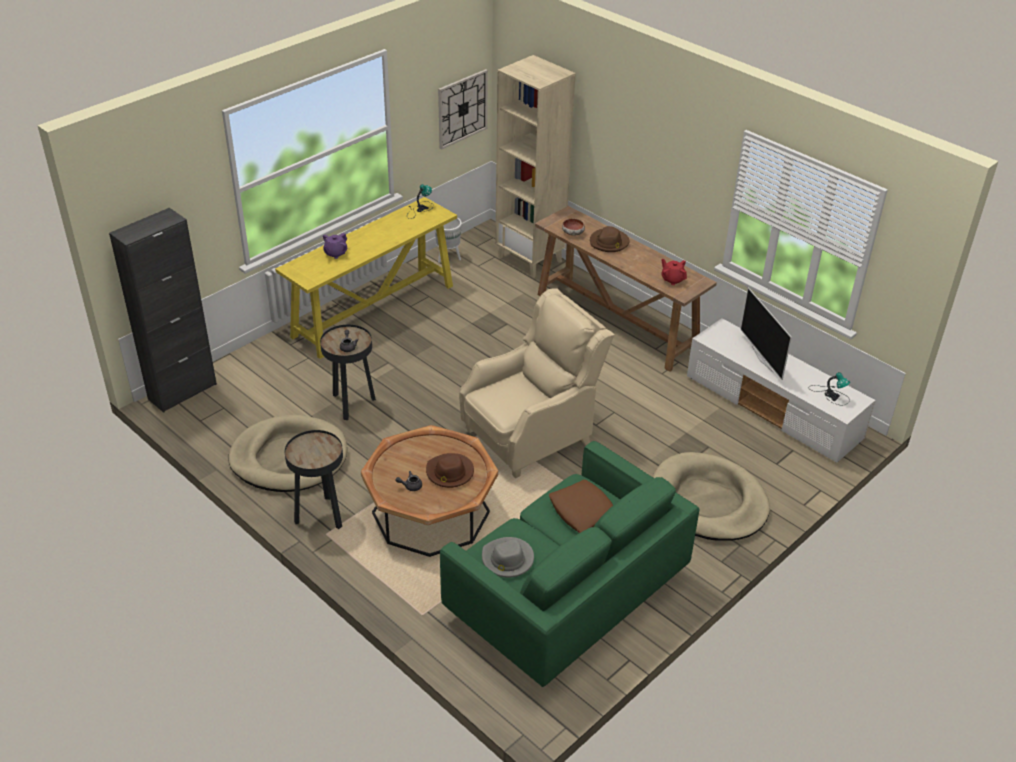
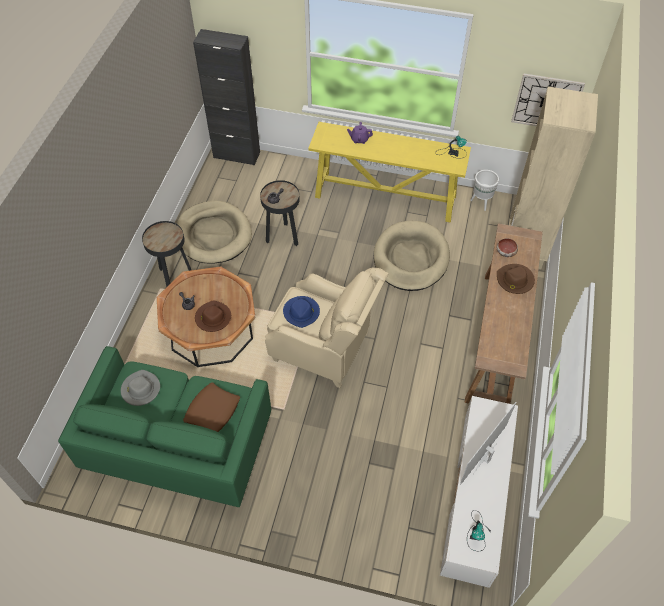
camera: 60 degrees right, 15 degrees up
beige dog bed [652,452,770,541] -> beige dog bed moved to [374,221,450,291]
red teapot [661,259,687,285] -> none
none -> blue hat [283,296,320,328]

